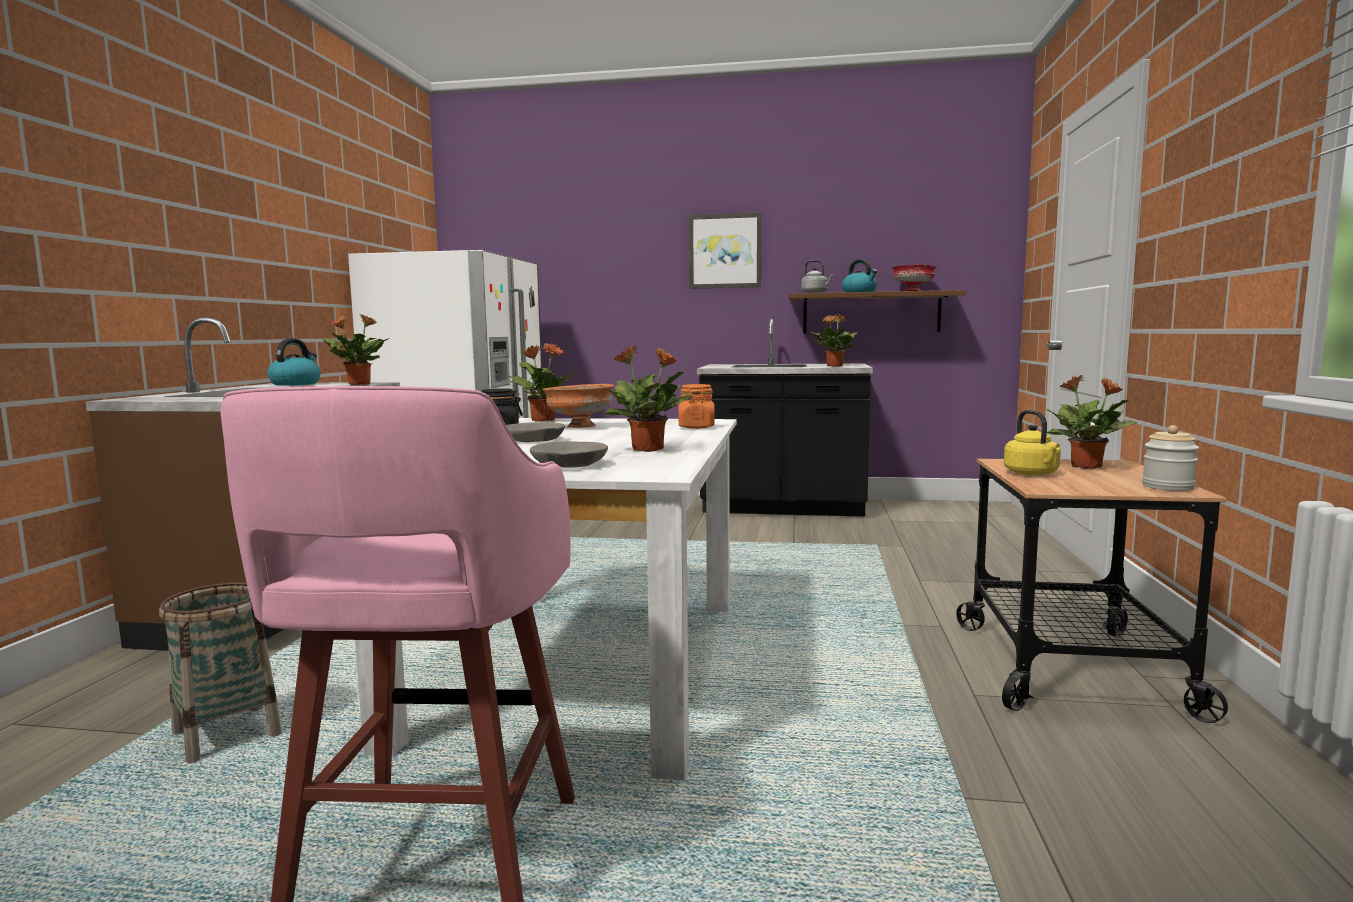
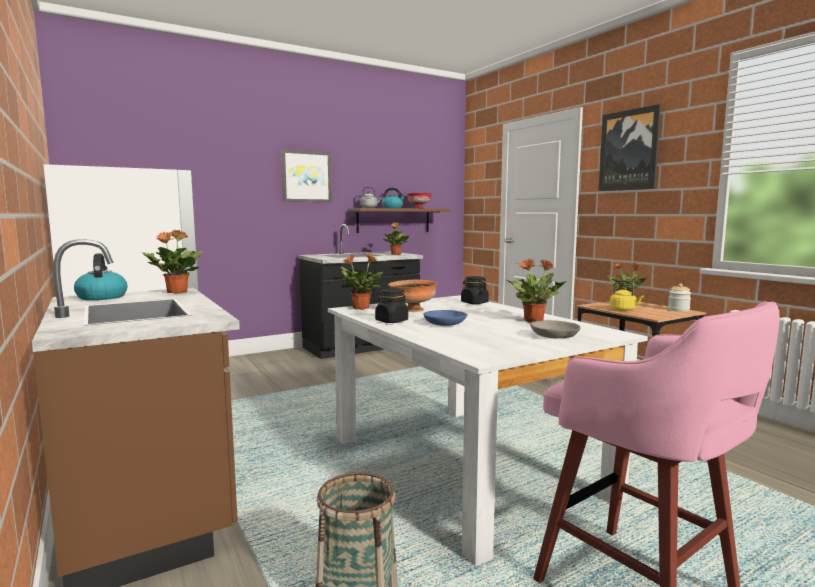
camera: 40 degrees left, 0 degrees up
grey bowl [506,422,565,442] -> blue bowl [423,310,468,326]
orange jar [678,384,715,429] -> black jar [461,276,489,304]
none -> picture [599,104,661,191]

